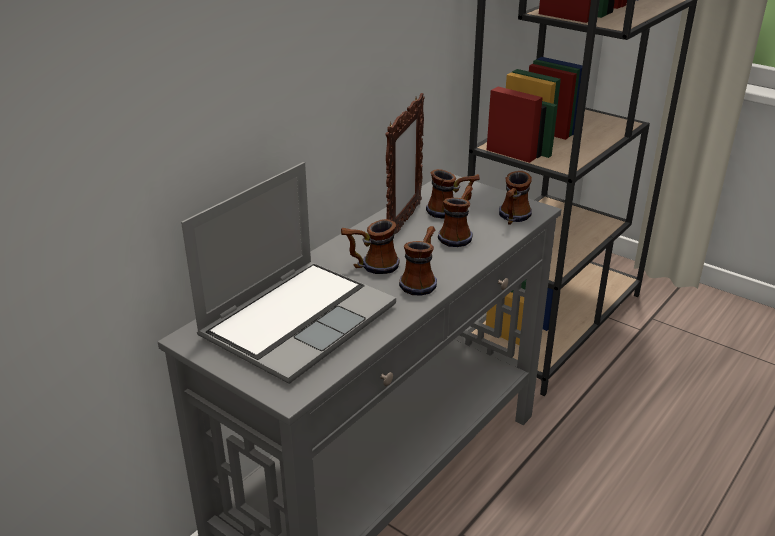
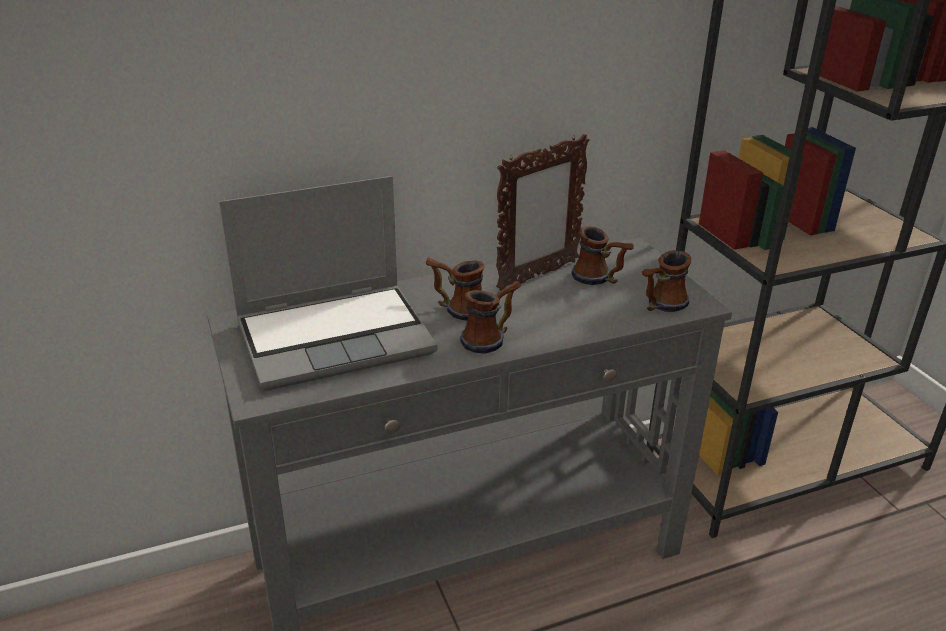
camera: 30 degrees right, 0 degrees up
mug [438,186,473,247] -> none

